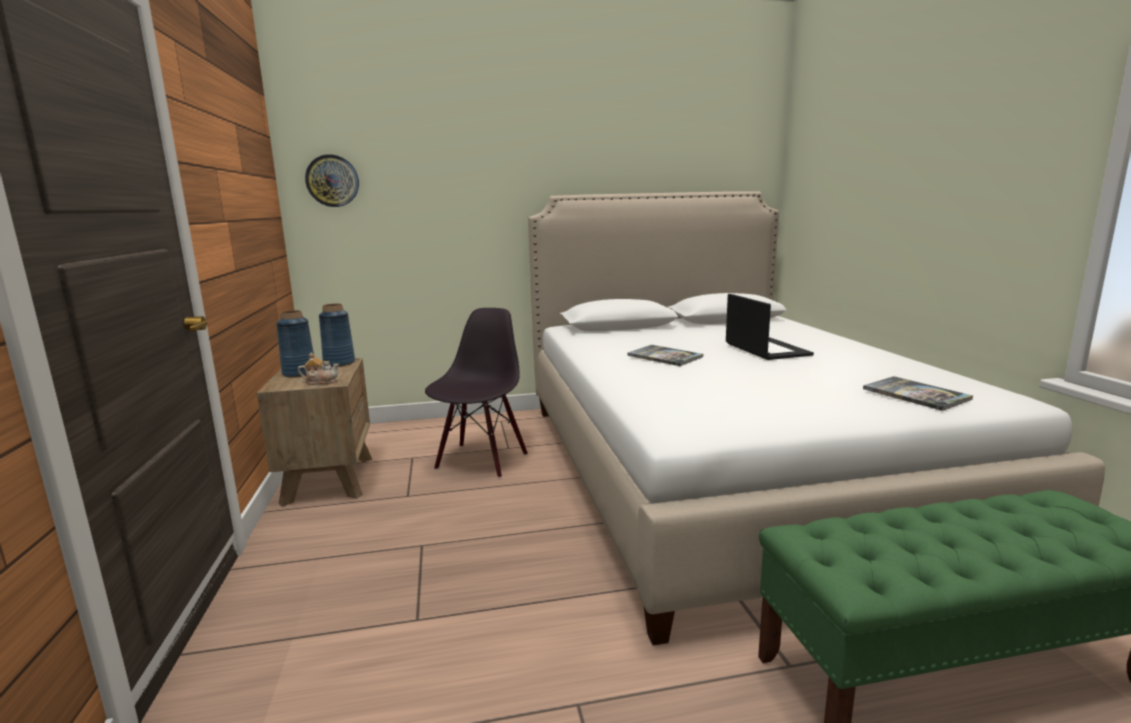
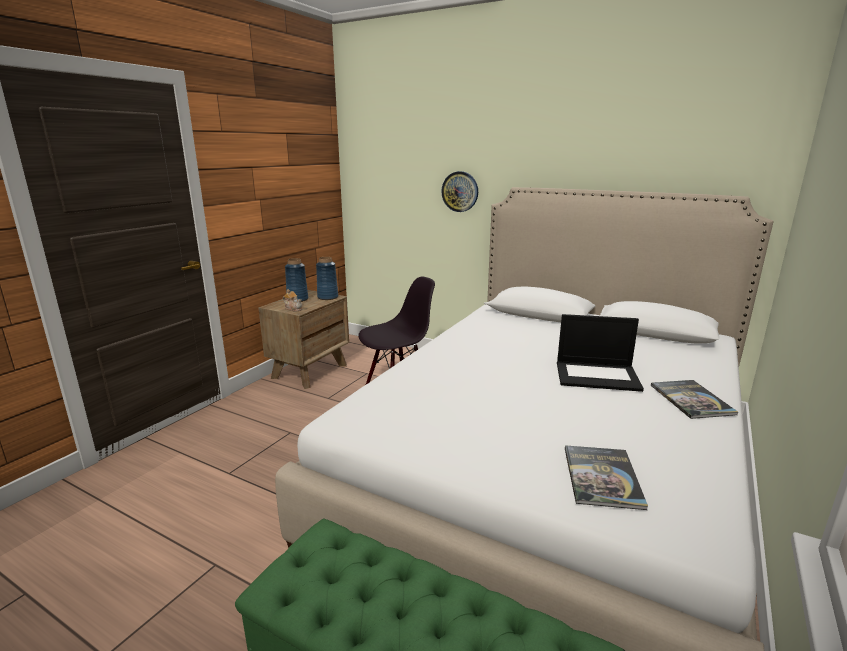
camera: 40 degrees right, 5 degrees up
wall clock [305,154,359,207] -> wall clock moved to [441,171,478,212]
book [627,345,703,366] -> book moved to [651,380,738,419]
laptop [726,294,814,360] -> laptop turned 75 degrees clockwise [557,314,644,392]

